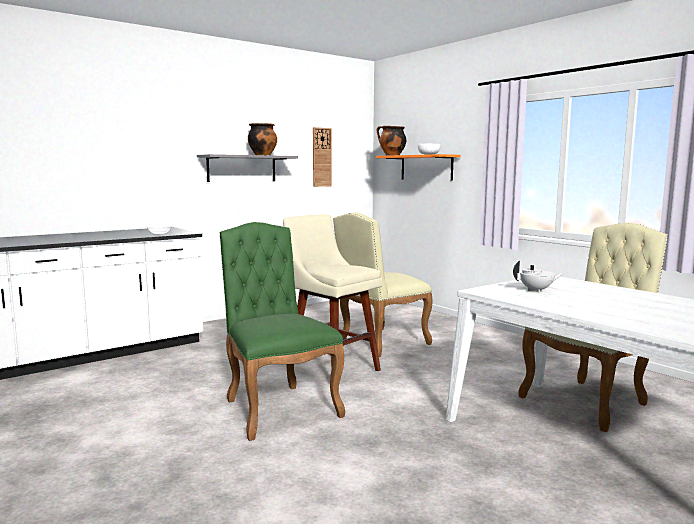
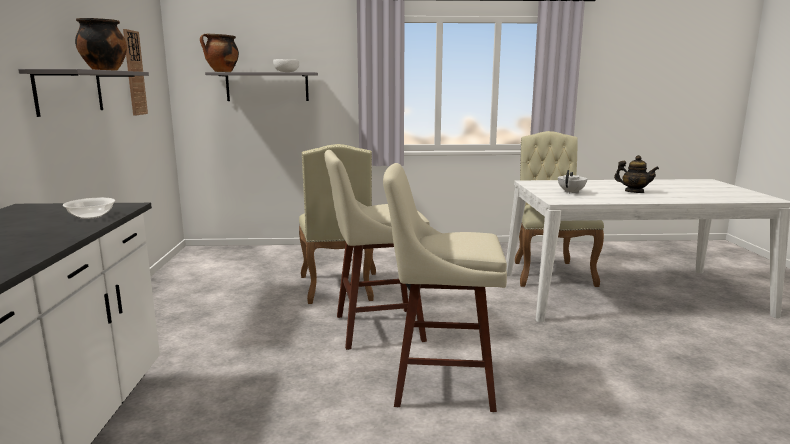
camera: 55 degrees left, 5 degrees up
green chair [220,222,345,441] -> beige stool [383,163,507,412]
orange shelf [376,154,461,181] -> grey shelf [205,72,318,101]
none -> teapot [614,155,659,193]

